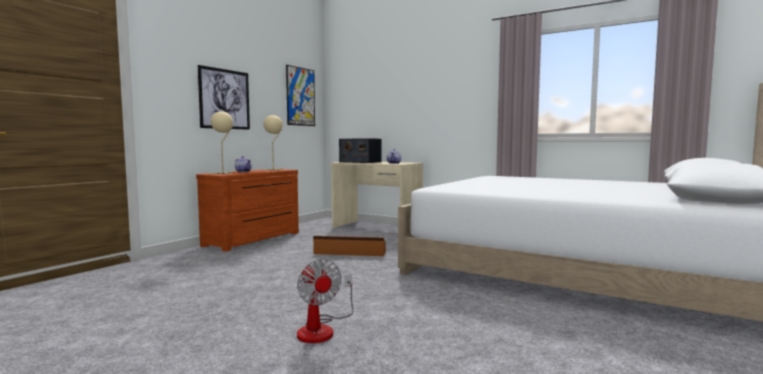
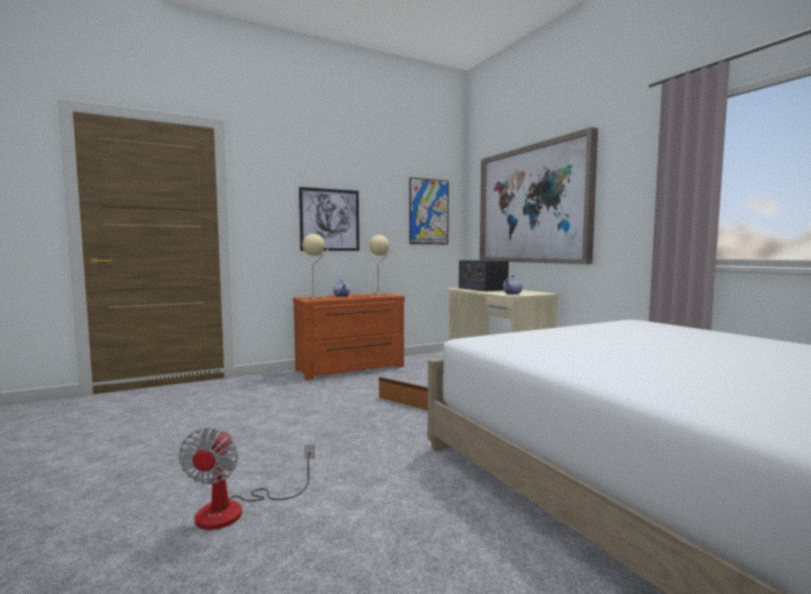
camera: 30 degrees right, 0 degrees up
none -> picture [479,127,598,264]

